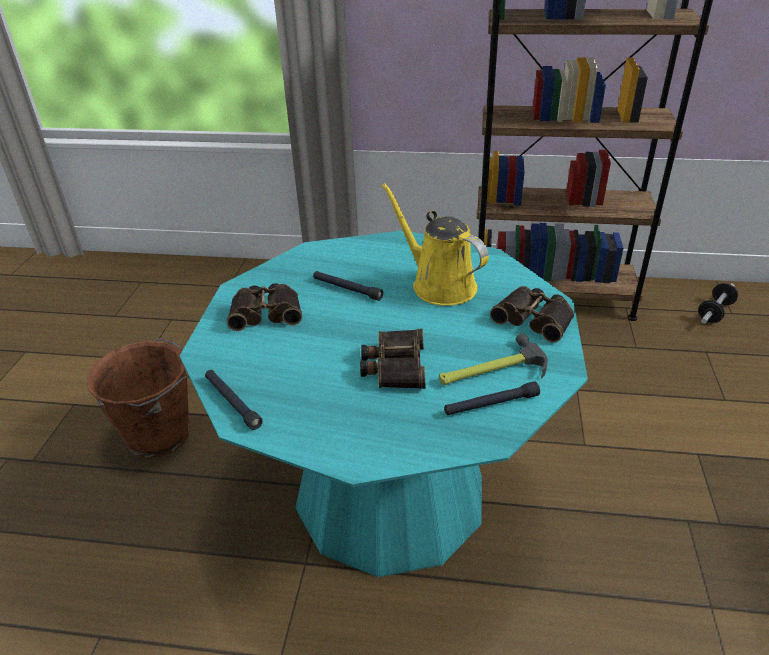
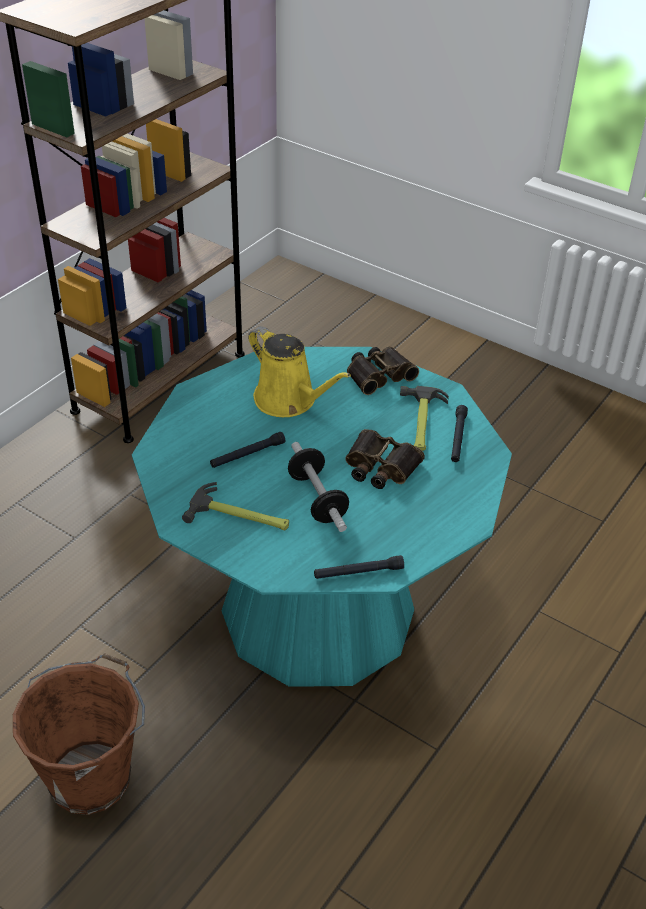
camera: 65 degrees left, 5 degrees up
binoculars [227,283,302,331] -> hammer [182,482,289,530]
yellow watering can [381,183,489,306] -> yellow watering can turned 120 degrees counterclockwise [248,326,351,417]
dumbbell [698,283,738,323] -> dumbbell moved to [288,442,349,532]

